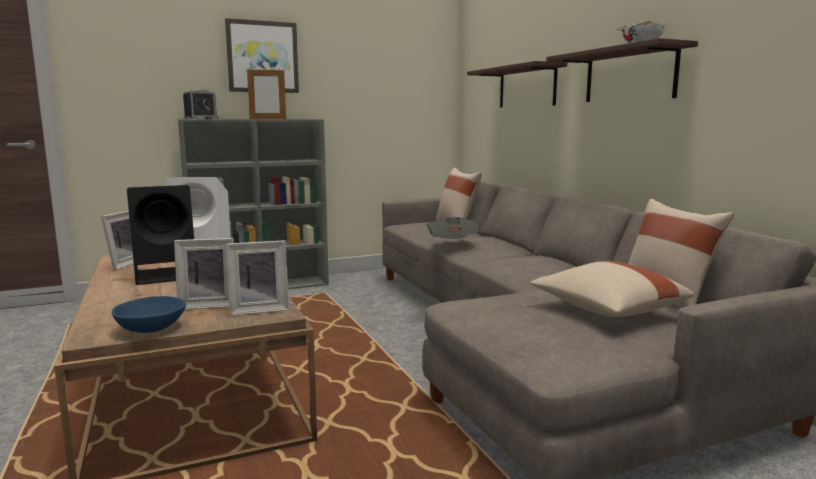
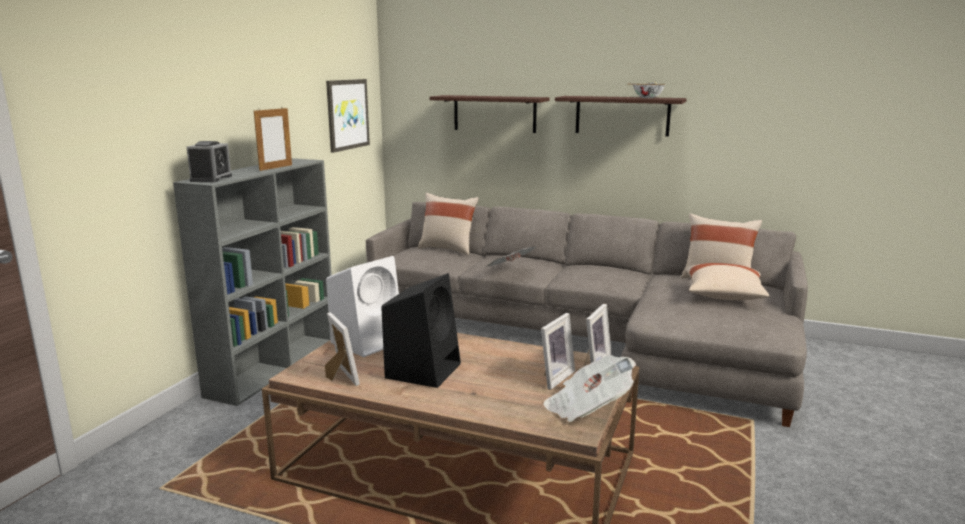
camera: 45 degrees left, 5 degrees up
blue bowl [112,296,186,333] -> newspaper [543,355,636,422]
picture [225,18,299,93] -> picture moved to [326,79,370,153]

